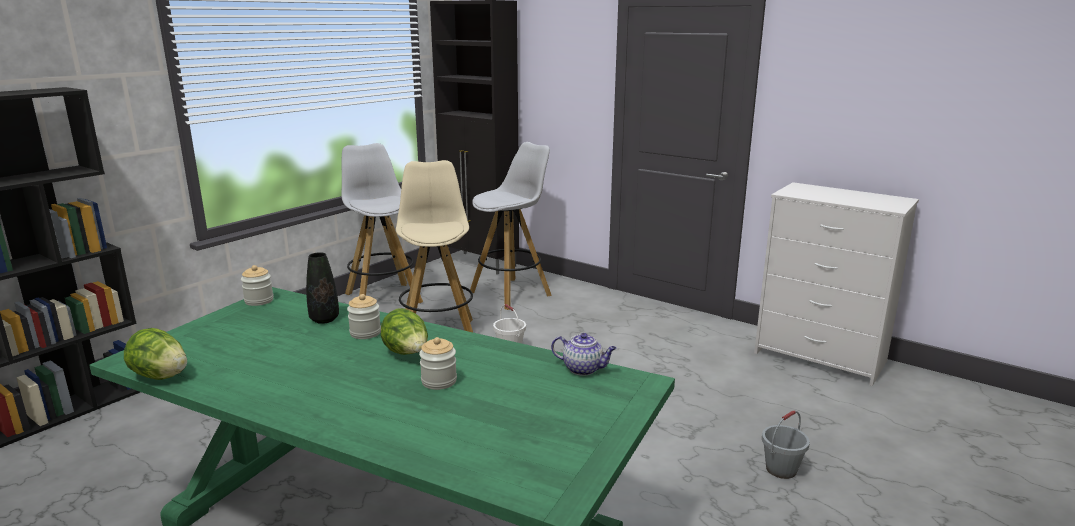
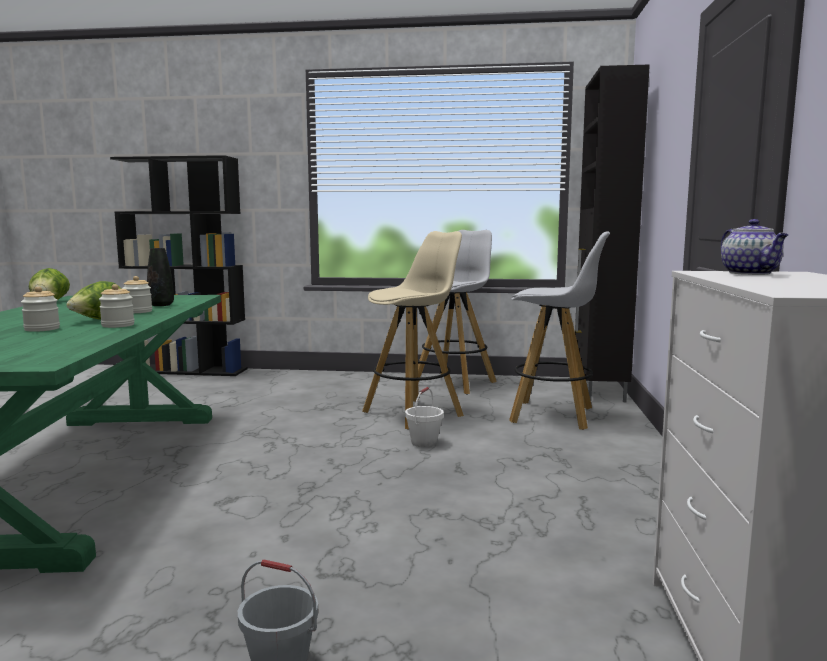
camera: 60 degrees right, 10 degrees down
jar [241,265,274,306] -> jar moved to [99,284,134,328]
teapot [551,333,617,376] -> teapot moved to [721,219,789,275]

